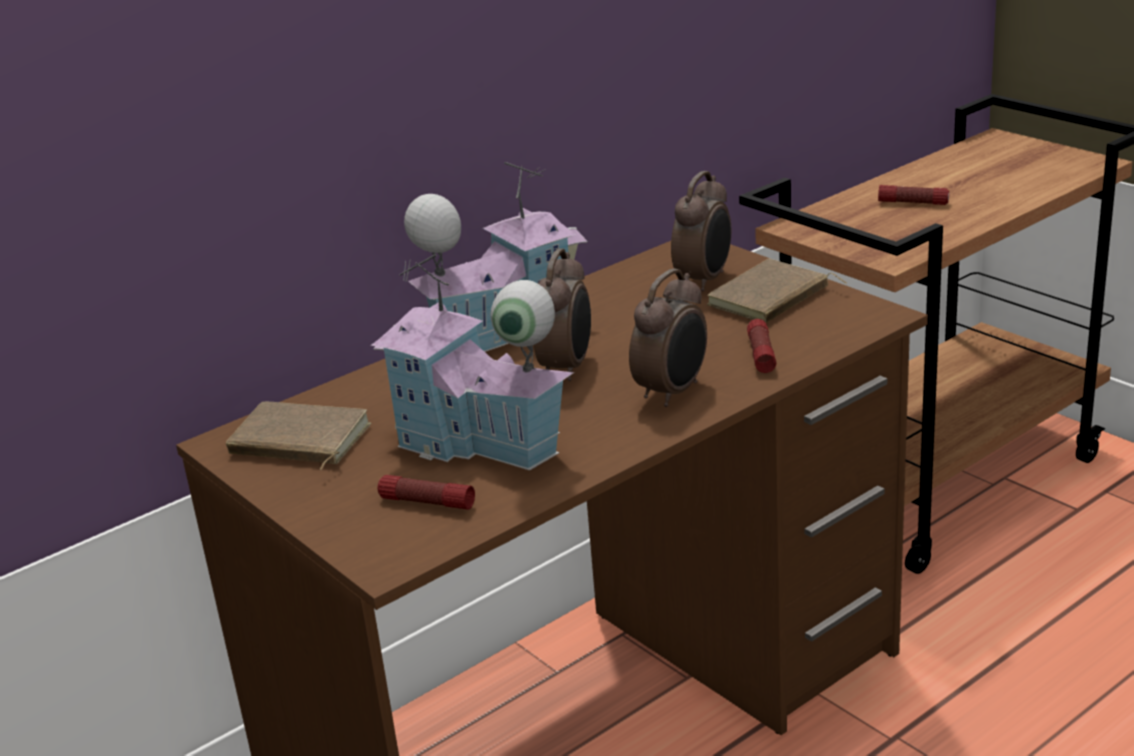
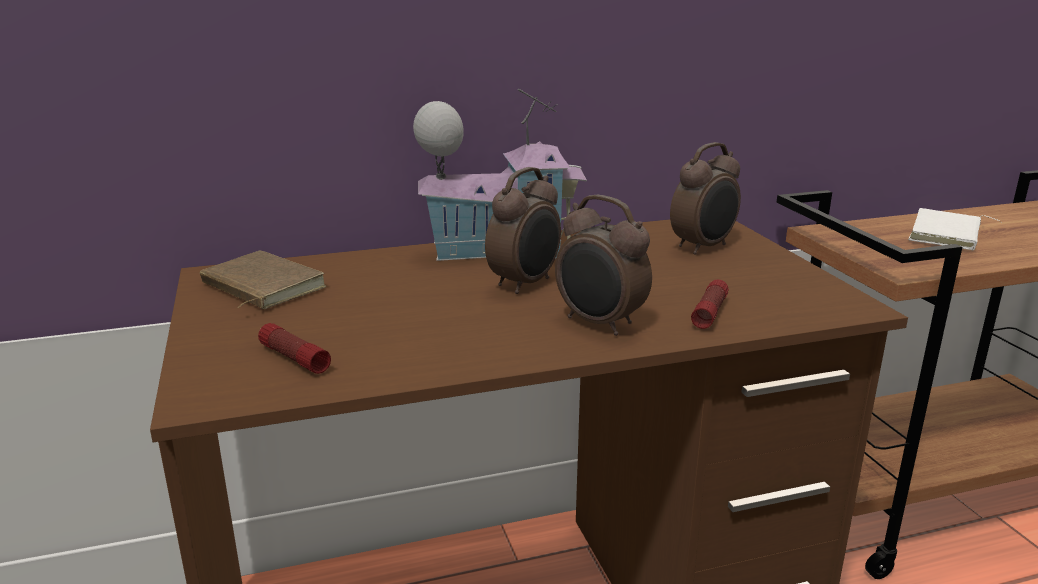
camera: 20 degrees right, 5 degrees down
toy house [371,254,574,470] -> none
alarm clock [629,269,707,407] -> alarm clock turned 75 degrees clockwise [555,195,652,336]
brown book [707,259,847,323] -> none
flashlight [878,185,949,205] -> white book [908,208,1002,250]

